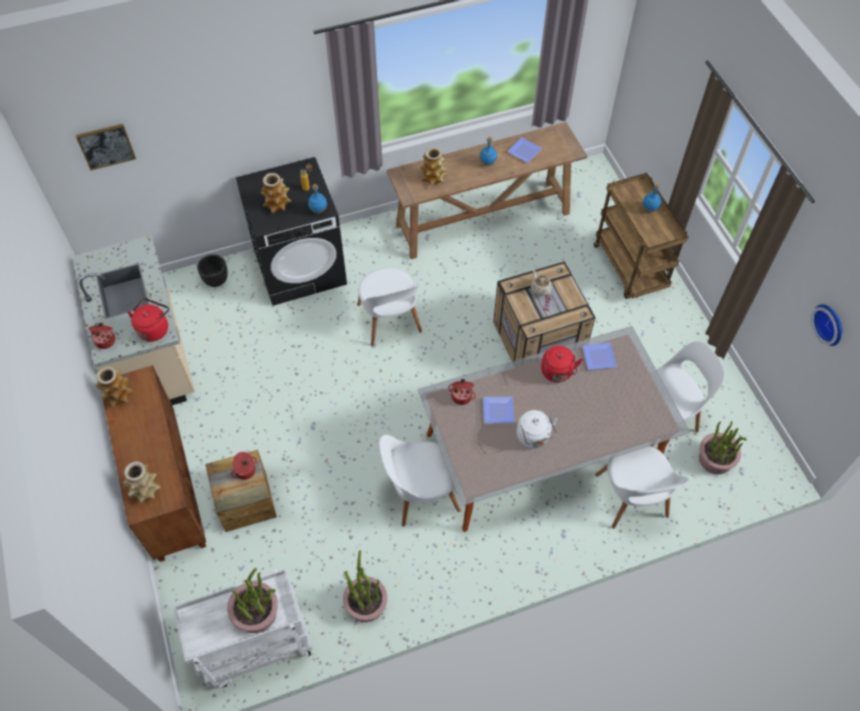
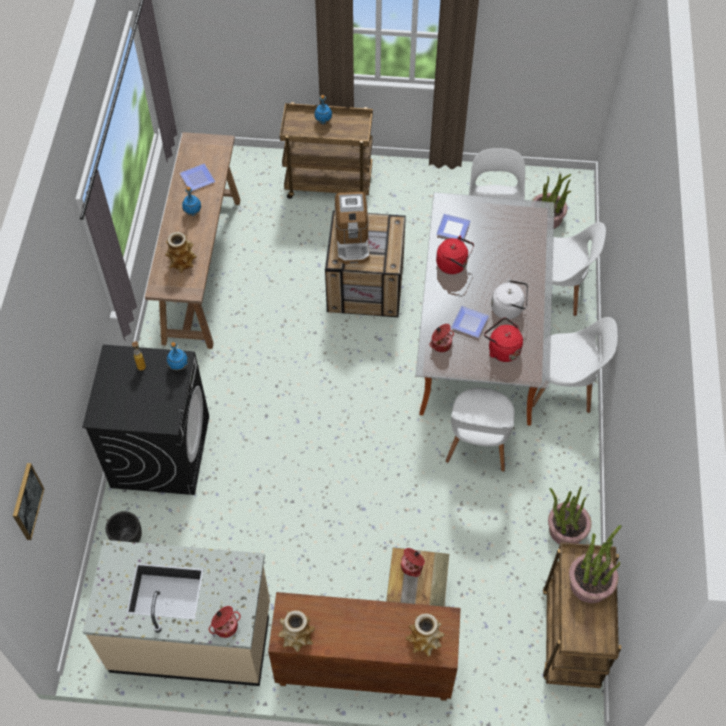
camera: 65 degrees left, 0 degrees up
red kettle [127,298,169,342] -> red kettle moved to [484,318,523,362]
white cart [173,568,312,689] -> brown cart [543,542,621,688]
vase [261,173,291,213] -> none
white chair [357,268,422,346] -> white chair moved to [532,317,618,413]
beige teapot [531,268,552,296] -> coffee machine [334,192,370,264]
wall clock [811,304,842,346] -> none

